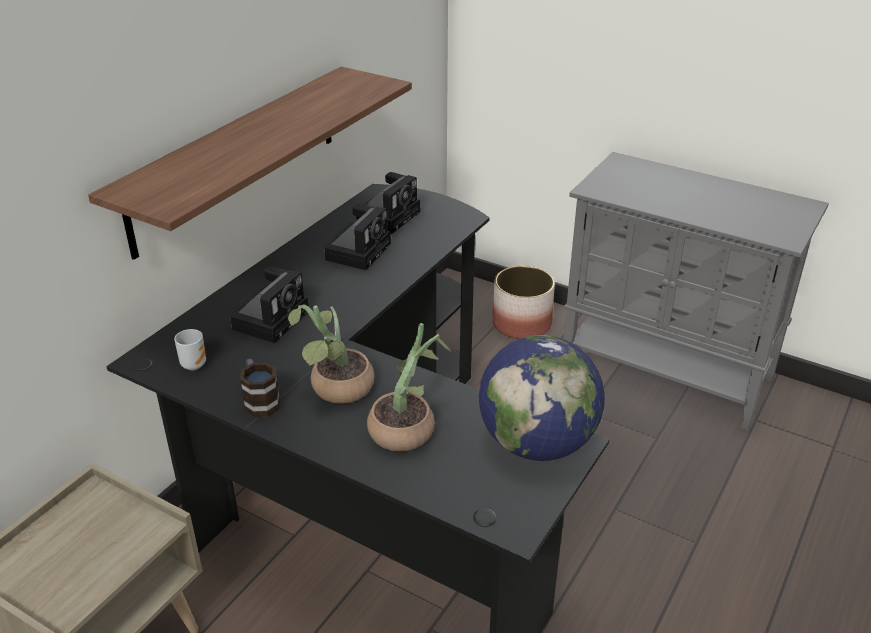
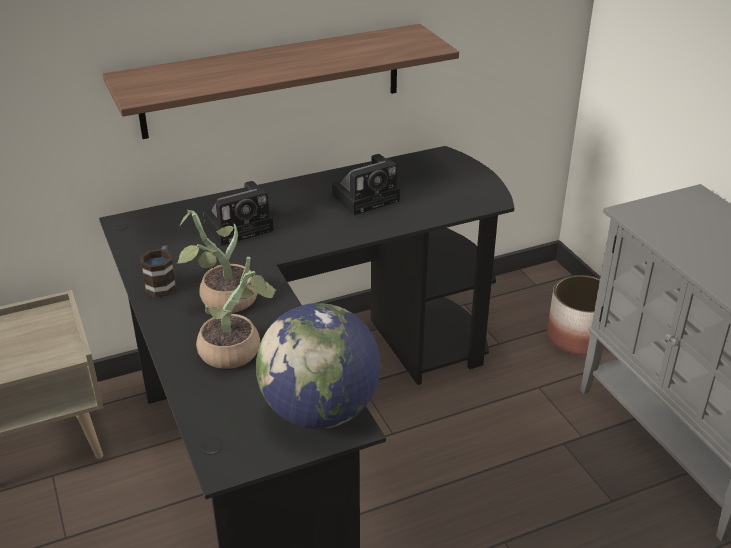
camera: 35 degrees right, 0 degrees up
mug [174,329,206,370] -> none
camera [356,172,420,234] -> none

